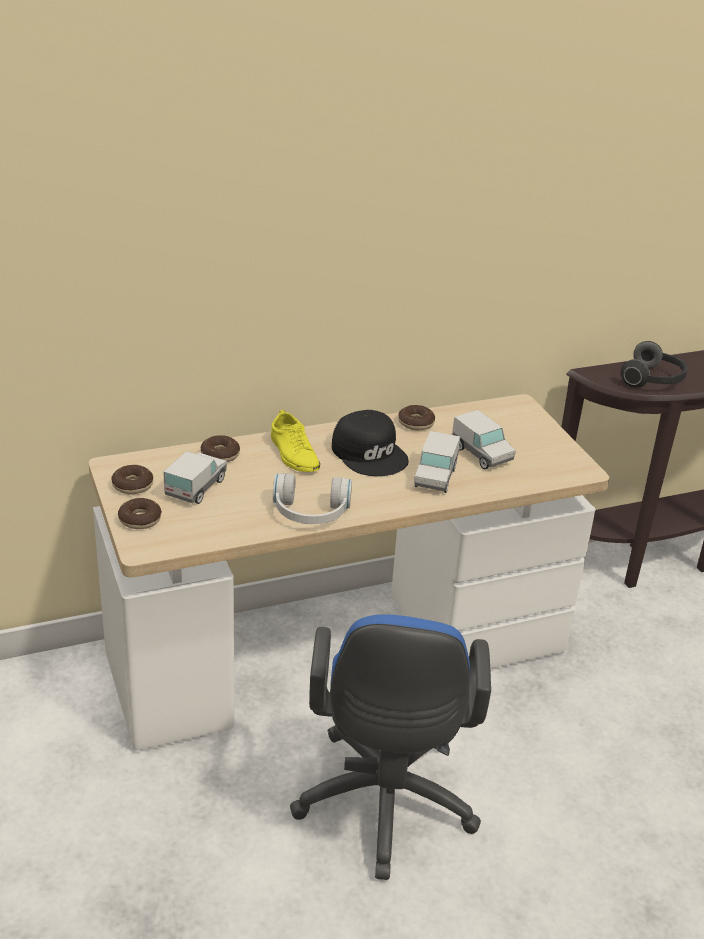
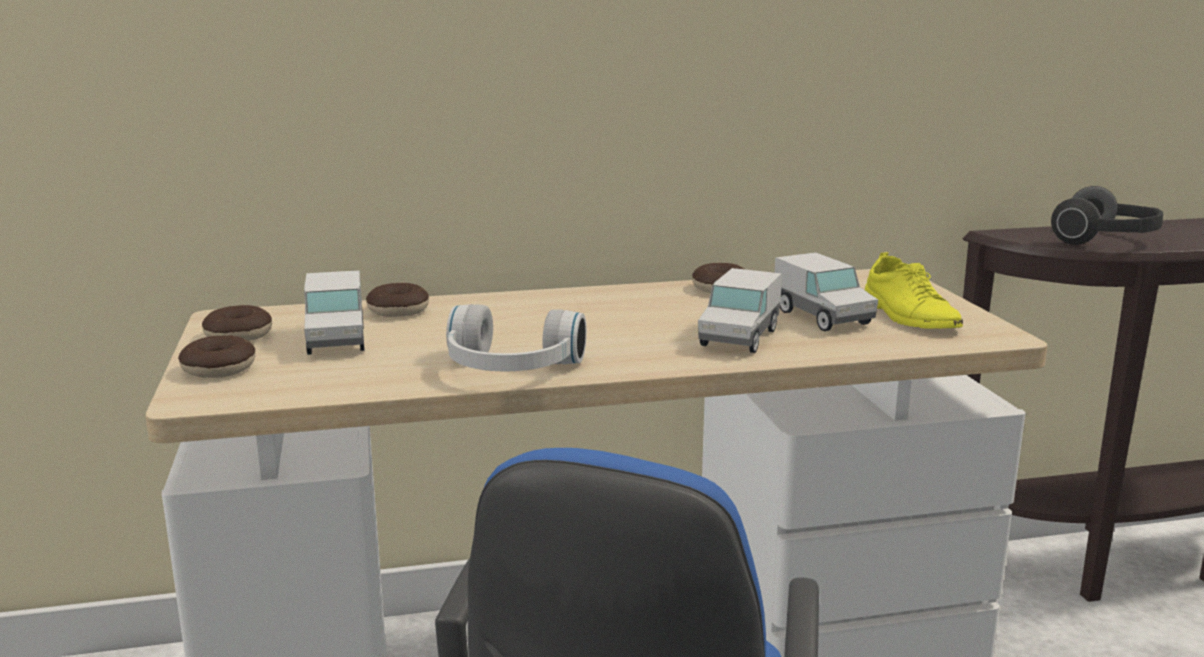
camera: 10 degrees right, 15 degrees down
toy truck [163,451,227,504] -> toy truck turned 135 degrees clockwise [304,270,364,355]
yellow shoe [271,410,320,472] -> yellow shoe moved to [865,252,963,329]
black cap [332,410,409,476] -> none

